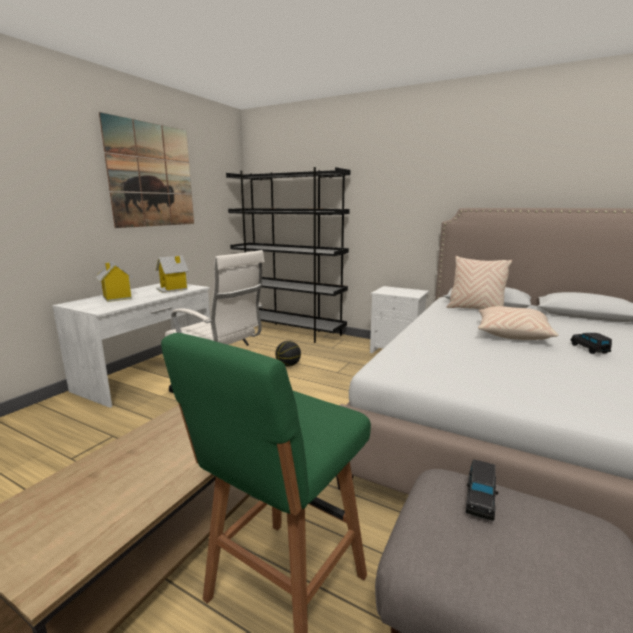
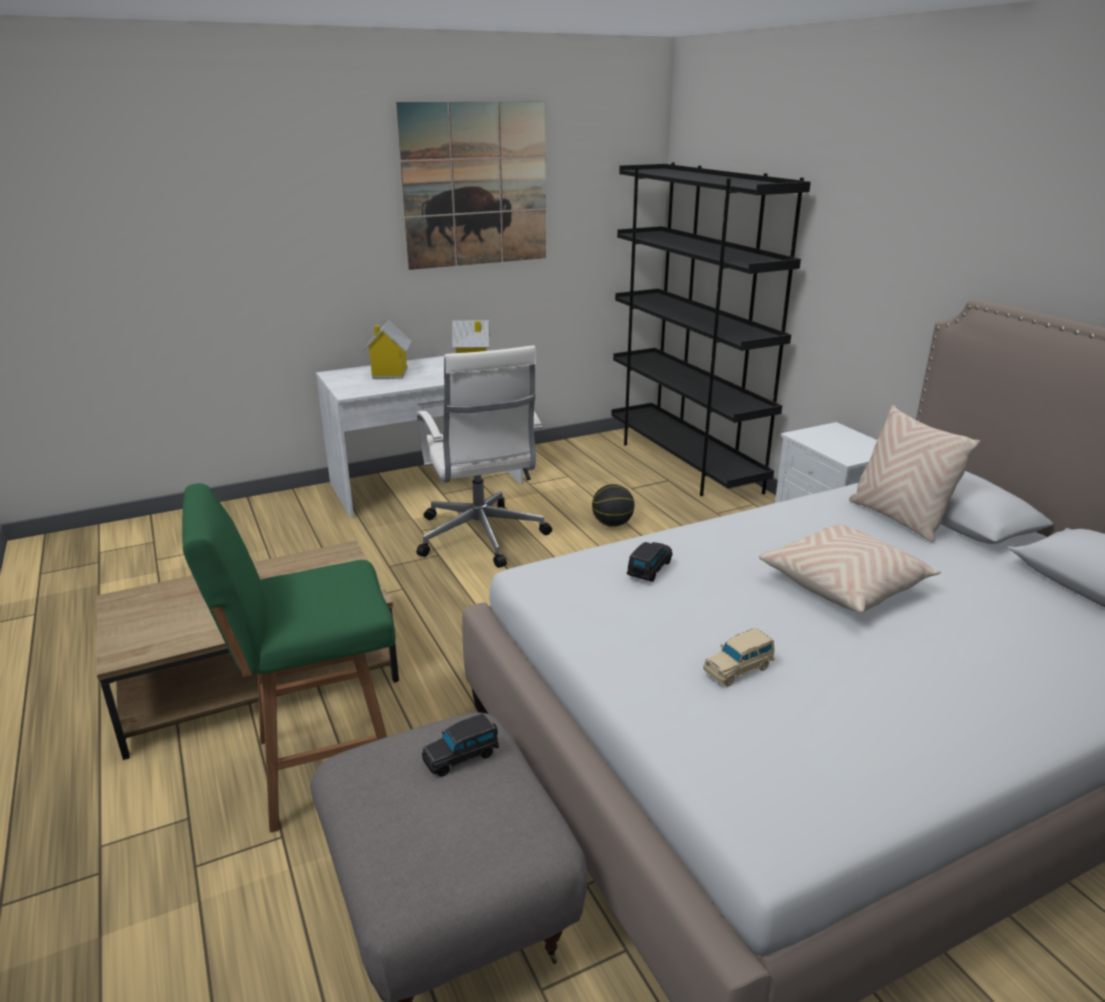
camera: 35 degrees right, 10 degrees up
black toy car [571,333,612,354] -> black toy car moved to [627,542,672,582]
none -> beige toy car [703,628,774,686]

